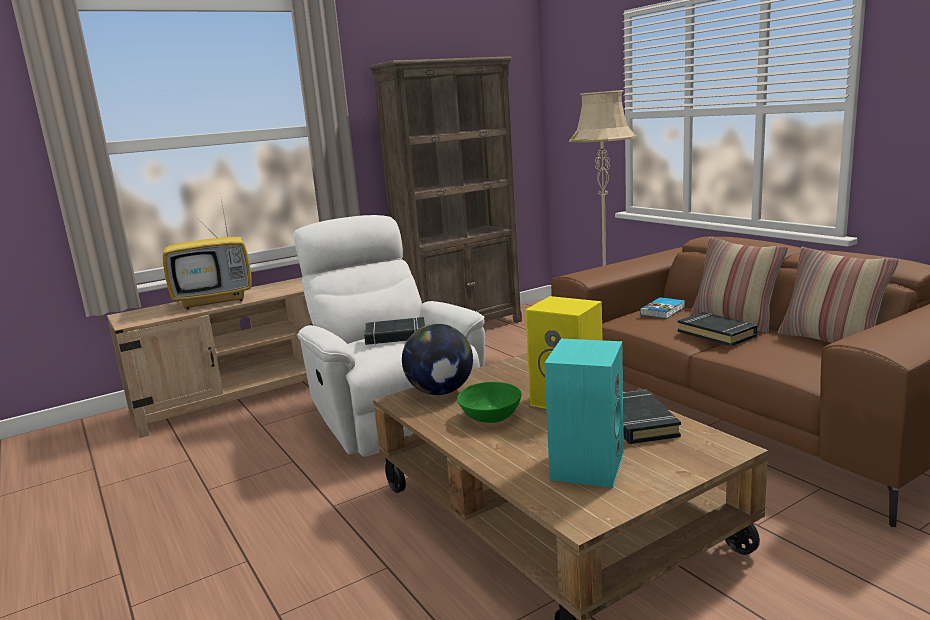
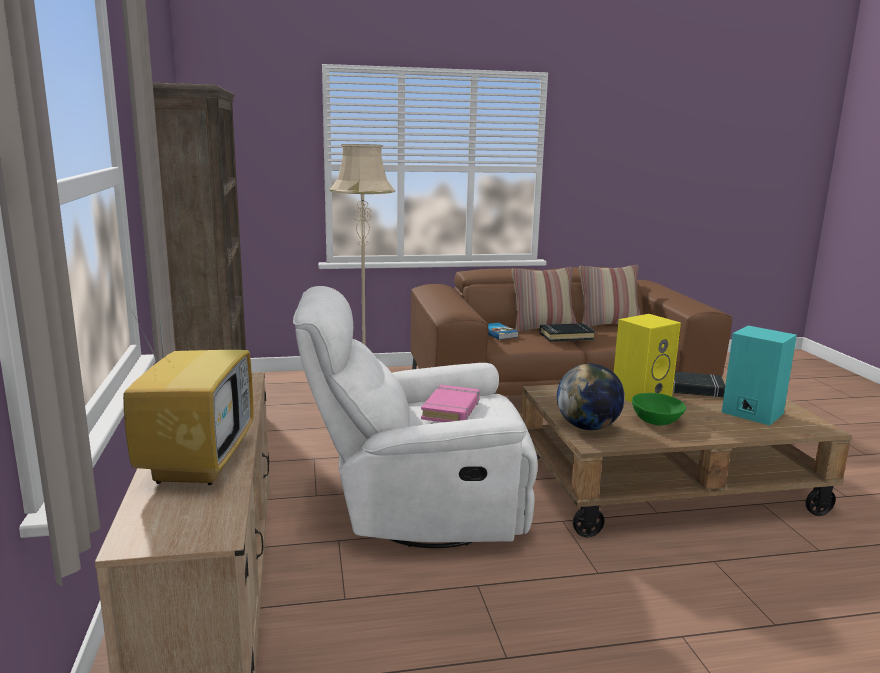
camera: 70 degrees left, 0 degrees up
black book [364,317,425,345] -> pink book [421,385,480,422]

